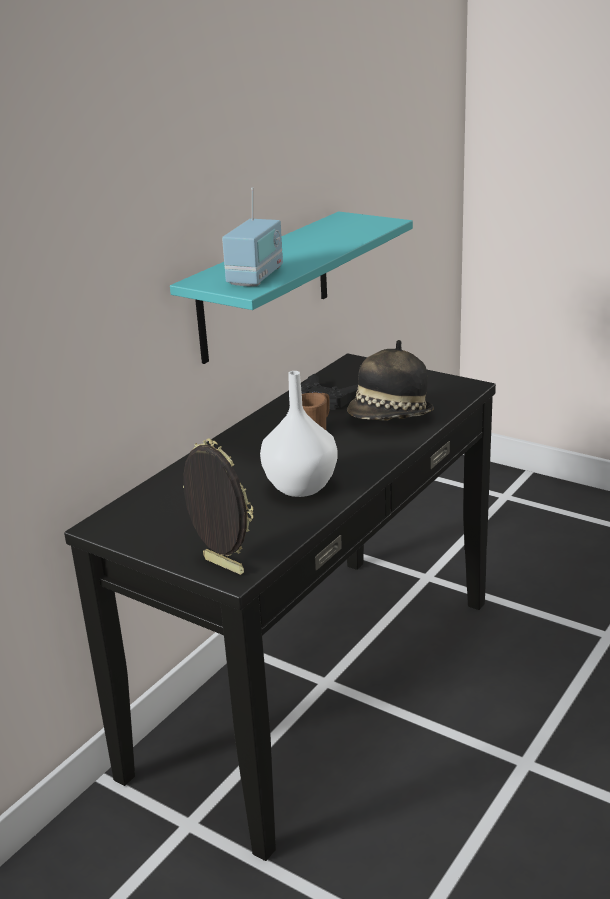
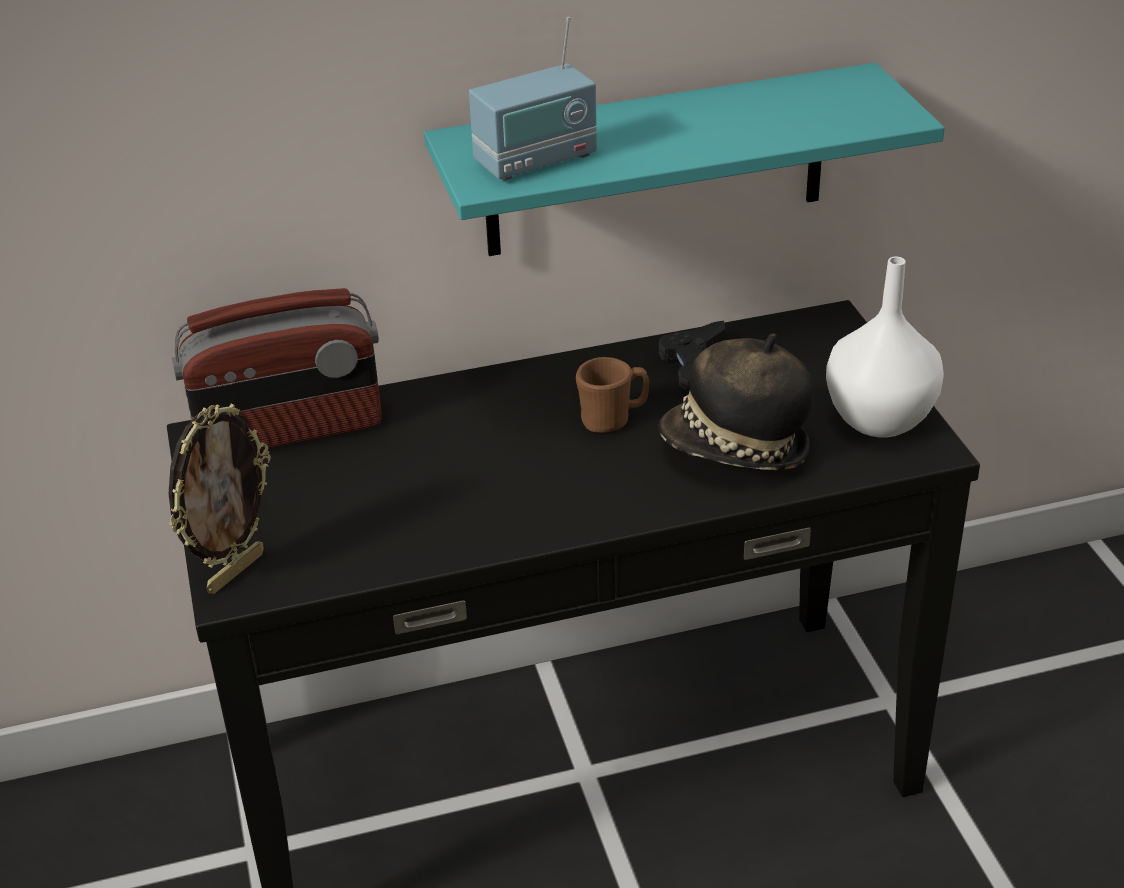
camera: 40 degrees right, 10 degrees up
picture frame [183,438,254,575] -> picture frame turned 45 degrees clockwise [169,404,271,594]
white vase [260,371,338,497] -> white vase moved to [826,256,944,437]
none -> radio [172,288,382,450]

